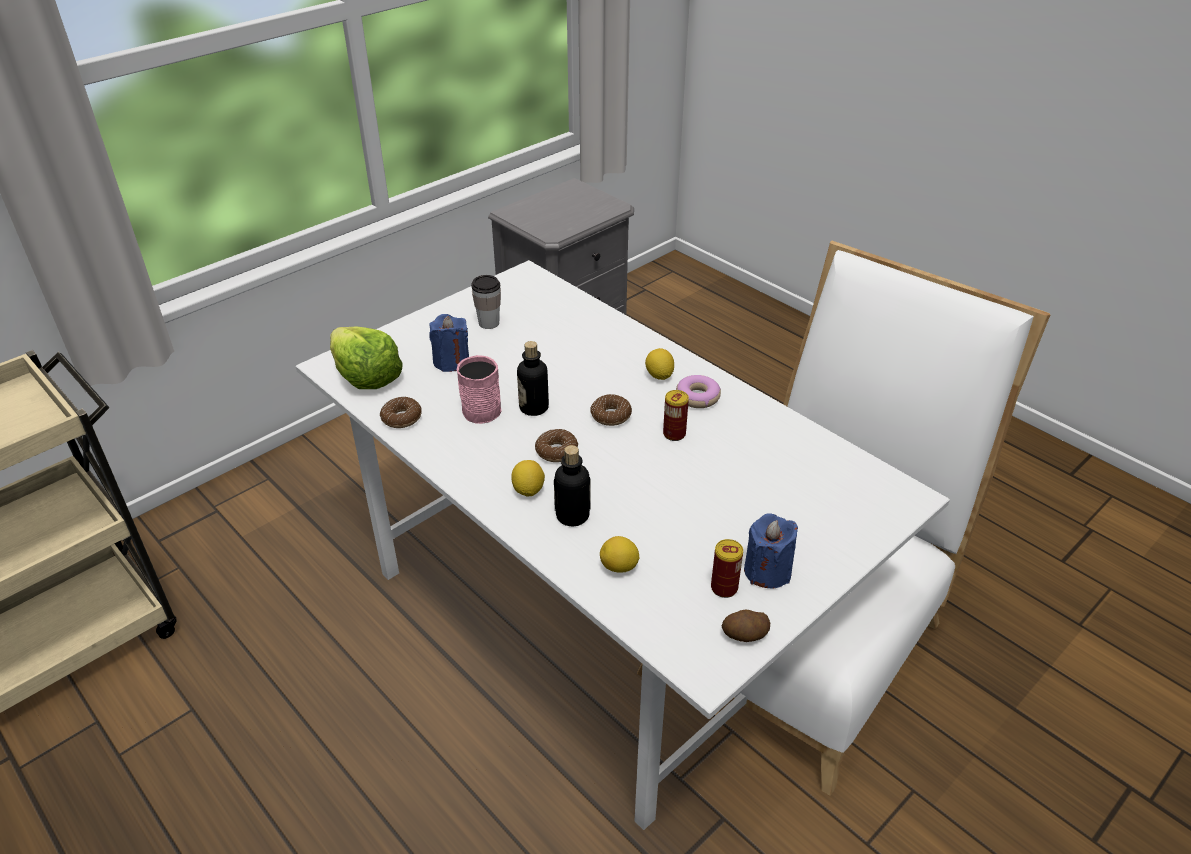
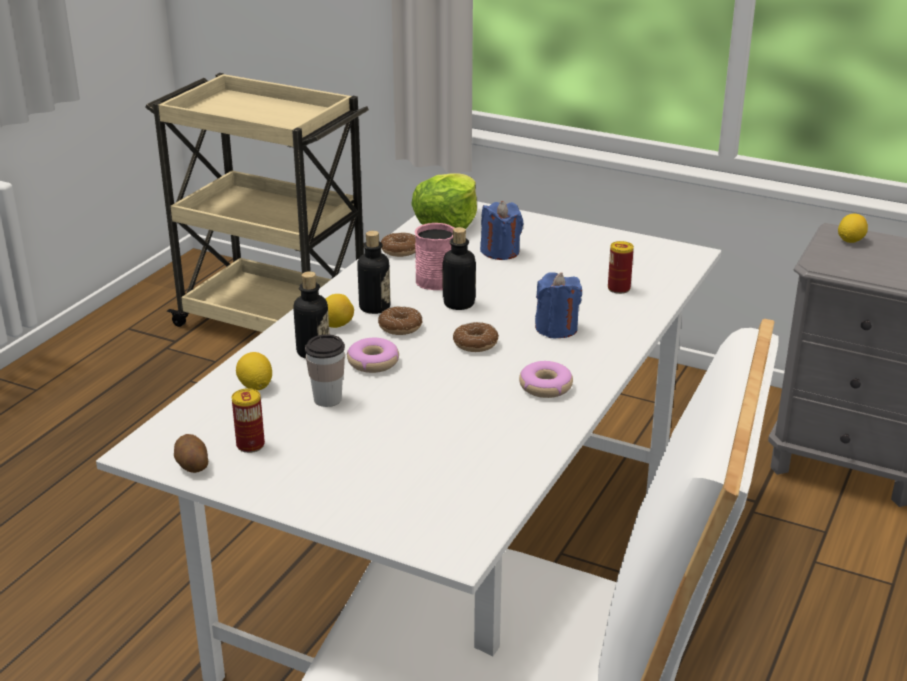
camera: 70 degrees right, 10 degrees down
cup [471,275,501,329] -> cup moved to [305,334,345,407]
lemon [645,348,674,380] -> lemon moved to [838,214,868,243]
can [663,390,689,441] -> can moved to [608,241,634,294]
blue candle [744,513,798,589] -> blue candle moved to [535,272,582,338]
none -> donut [347,338,399,373]
none -> bottle [357,231,391,314]

